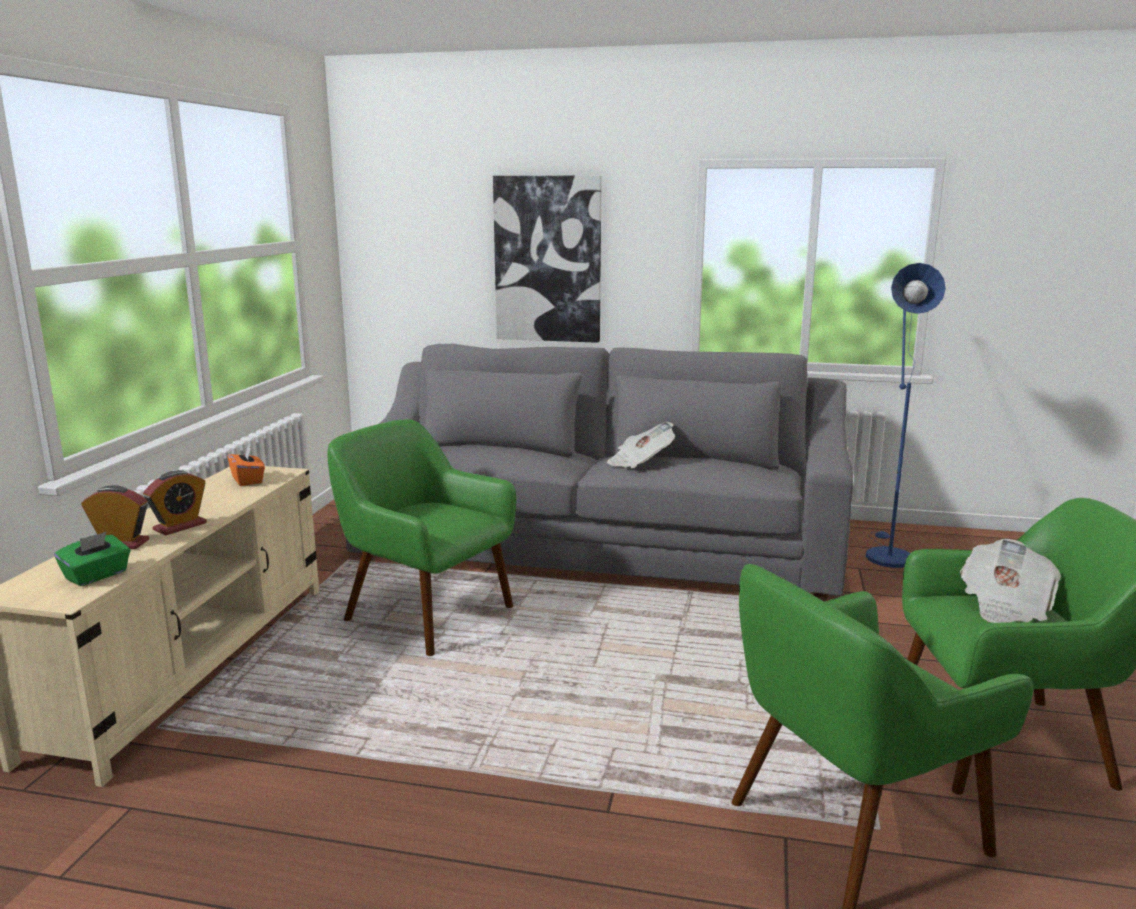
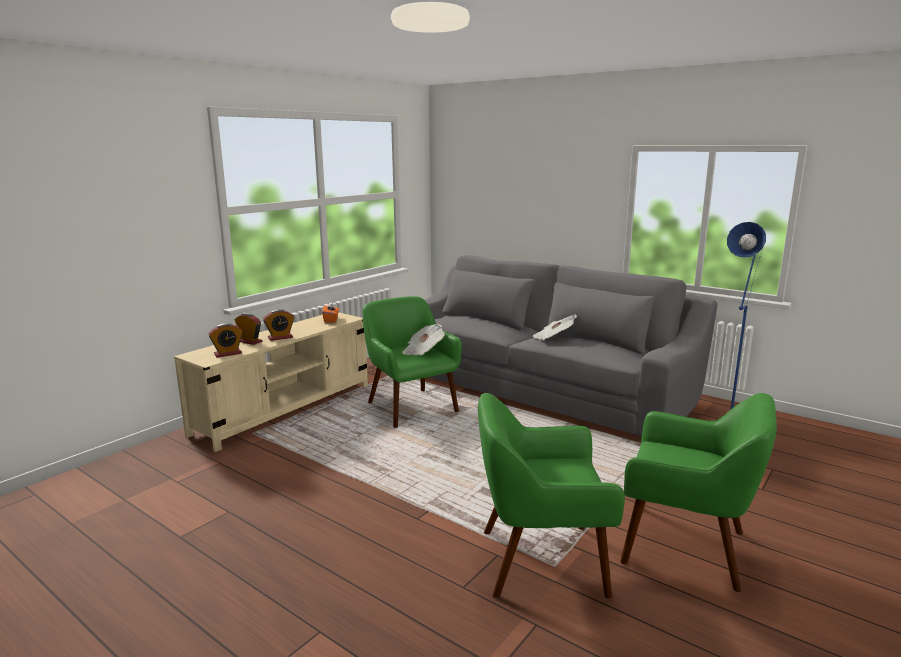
camera: 25 degrees right, 0 degrees up
green tissue box [54,532,130,586] -> alarm clock [208,323,243,358]
picture [493,176,602,343] -> none
newspaper [960,539,1061,623] -> newspaper moved to [402,324,445,356]

